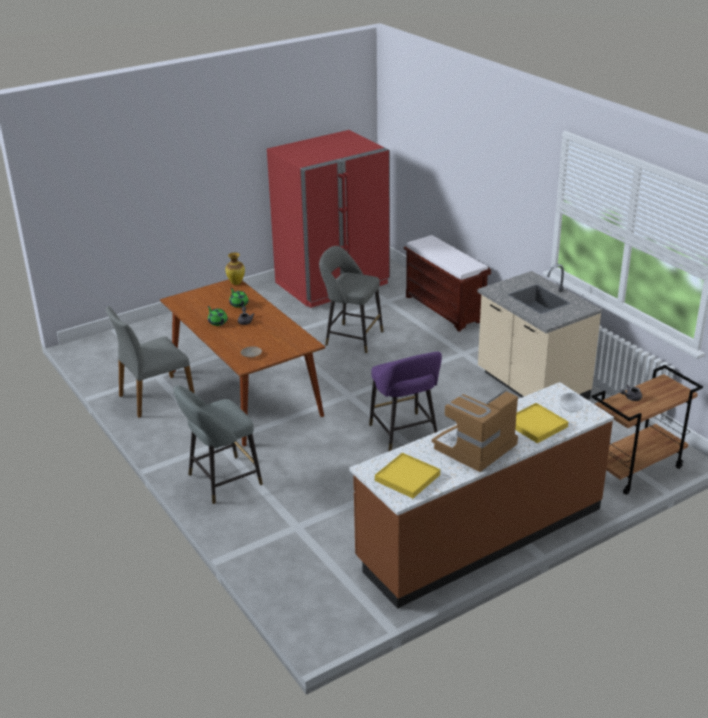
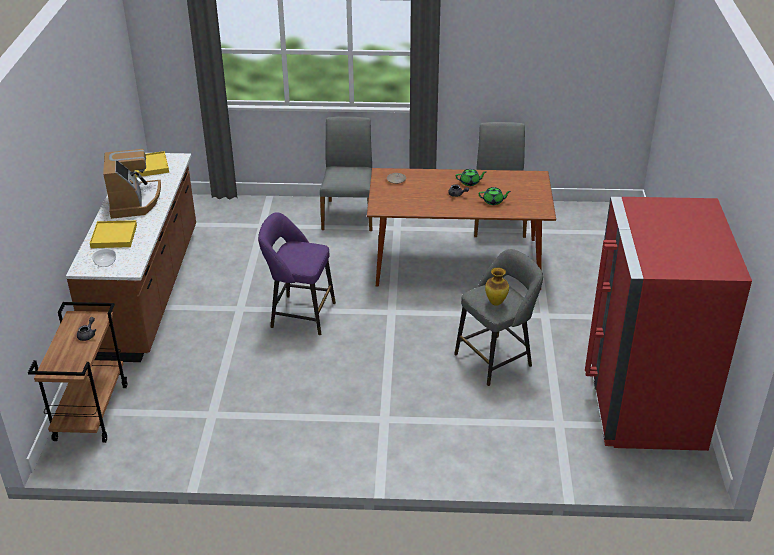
camera: 125 degrees right, 5 degrees up
grey stool [173,385,263,504] -> grey chair [320,117,372,231]
vase [225,252,245,285] -> vase moved to [485,267,509,306]
brown bench [404,235,491,332] -> none
beige counter [477,264,602,400] -> none

